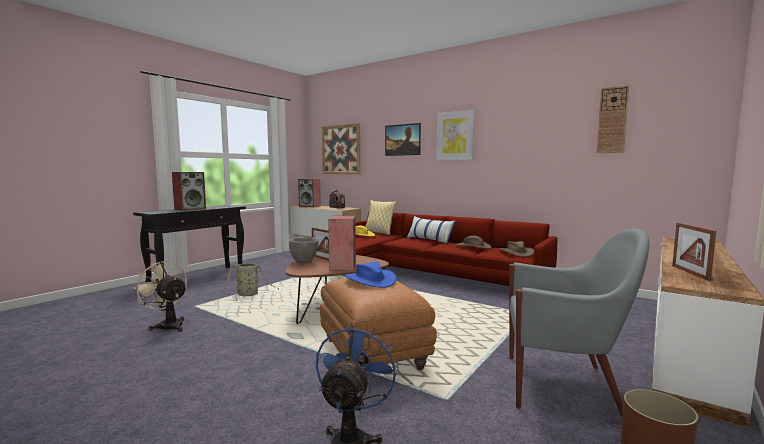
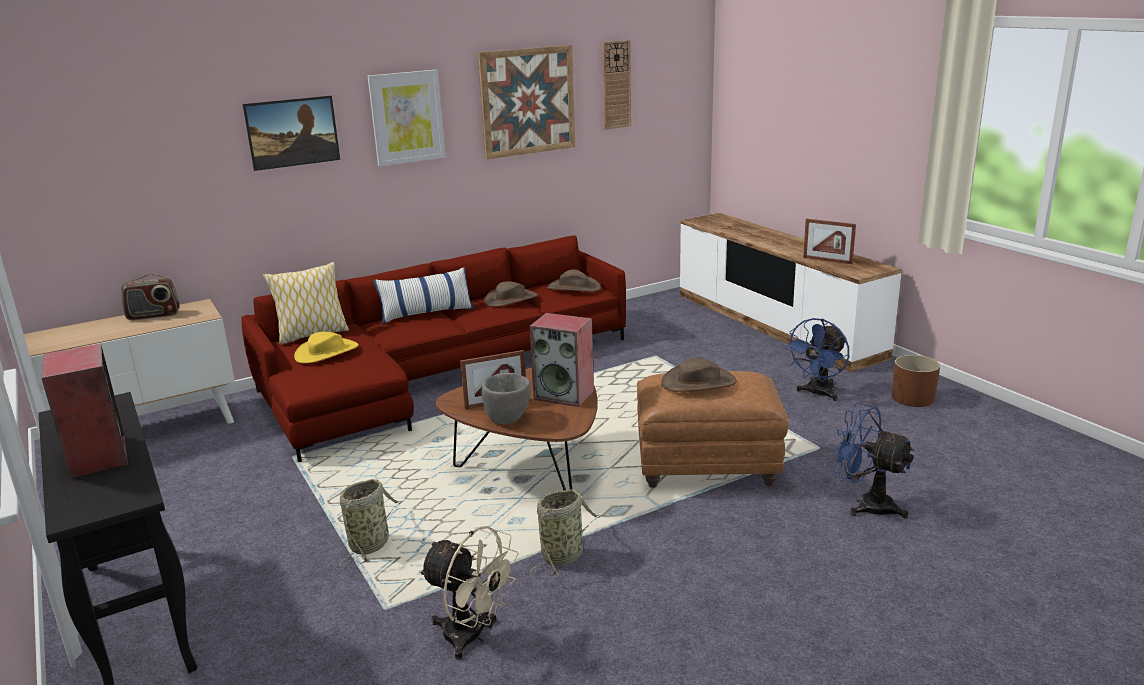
camera: 65 degrees left, 15 degrees up
beige fan [132,261,187,332] -> beige fan turned 120 degrees counterclockwise [419,526,519,660]
speaker [298,179,321,207] -> none
picture [322,123,360,174] -> picture moved to [478,45,575,159]
blue hat [344,261,397,288] -> brown hat [661,357,737,392]
grey armchair [509,229,649,416] -> blue fan [784,318,849,401]
none -> basket [530,489,603,577]

